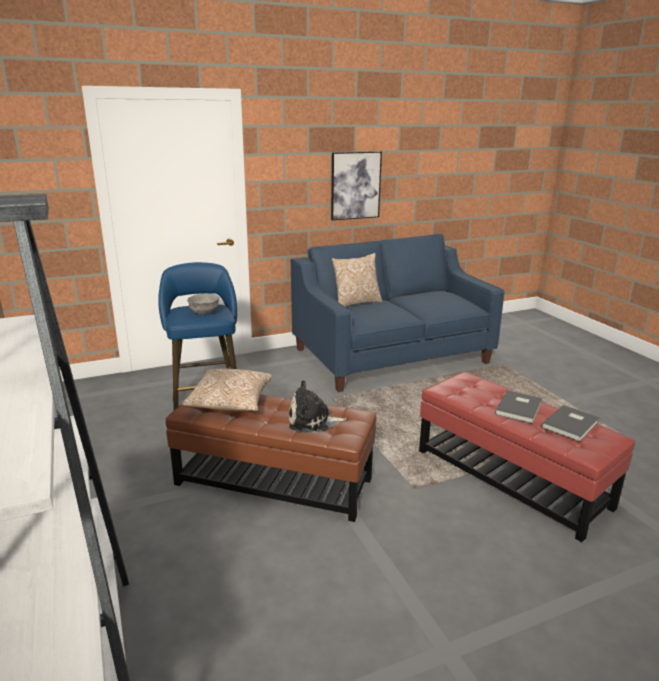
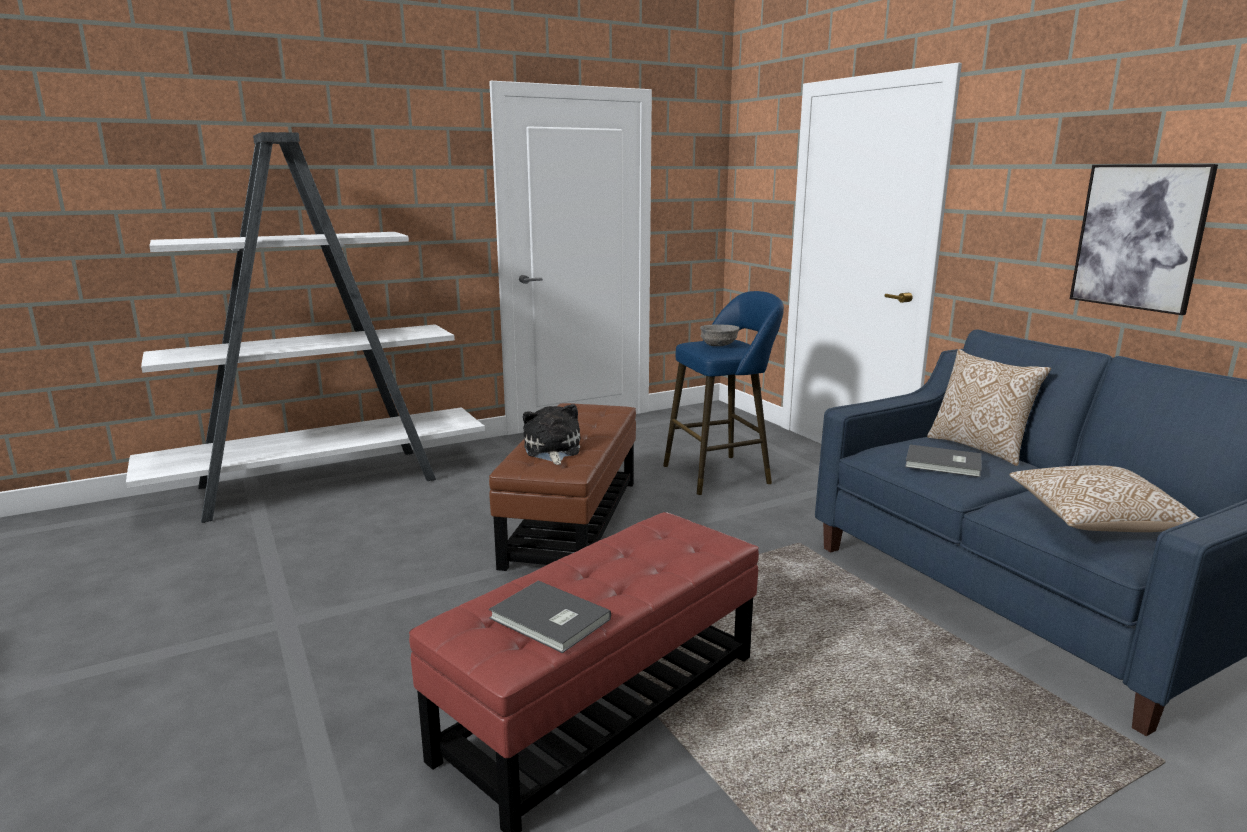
camera: 85 degrees right, 5 degrees down
pillow [181,368,273,411] -> pillow moved to [1009,465,1199,532]
grey book [495,390,542,424] -> grey book moved to [905,444,981,477]

